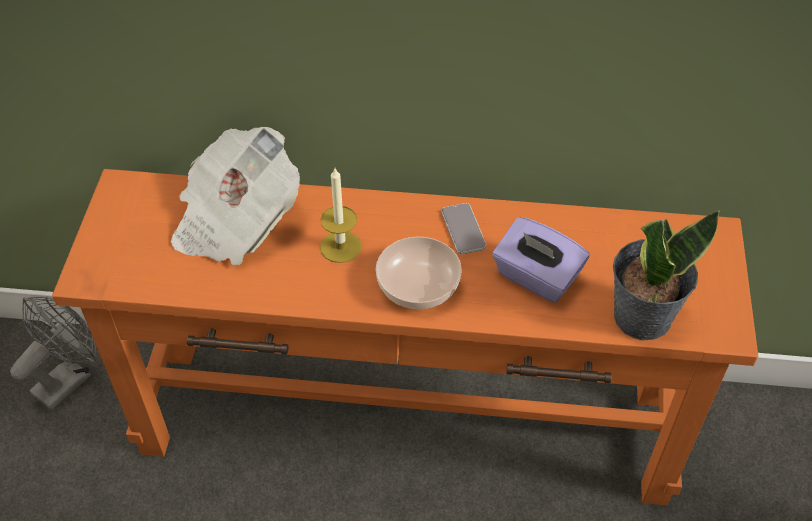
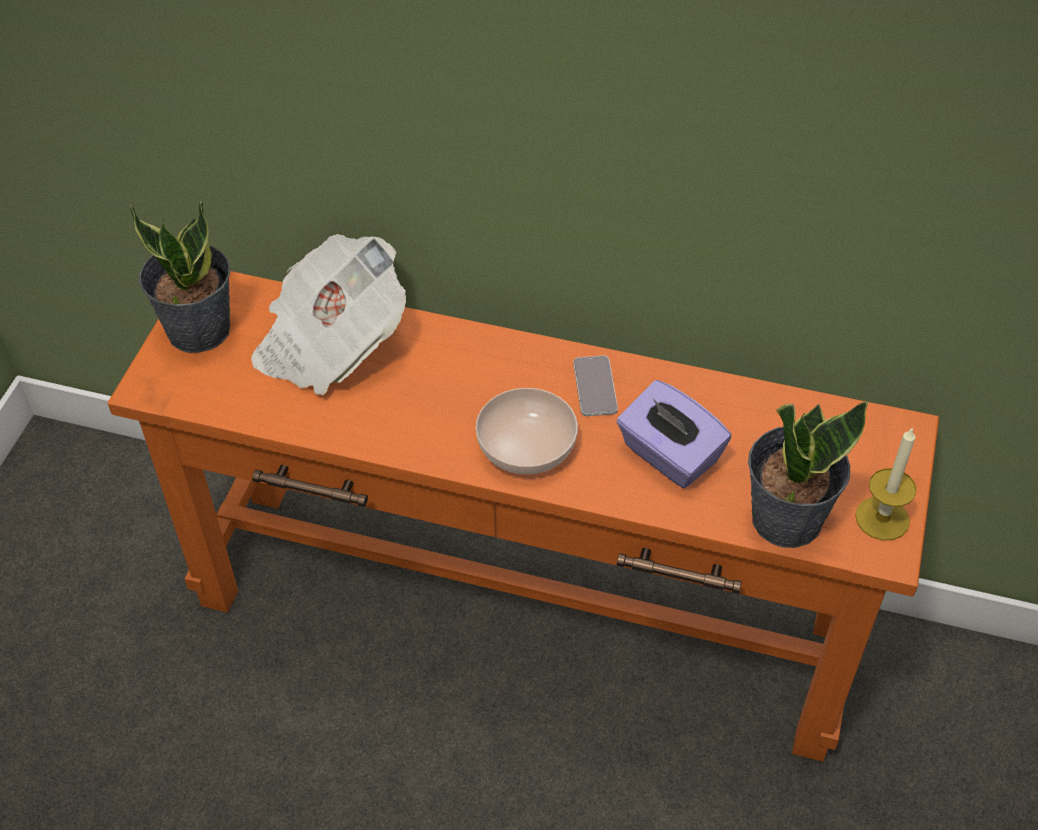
camera: 10 degrees right, 0 degrees up
grey fan [10,297,96,410] -> none
candle [320,168,362,263] -> candle moved to [855,427,917,541]
none -> potted plant [130,201,231,353]

